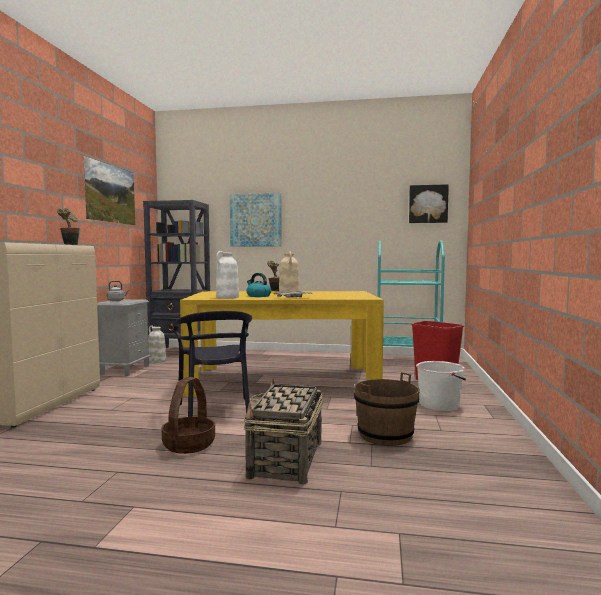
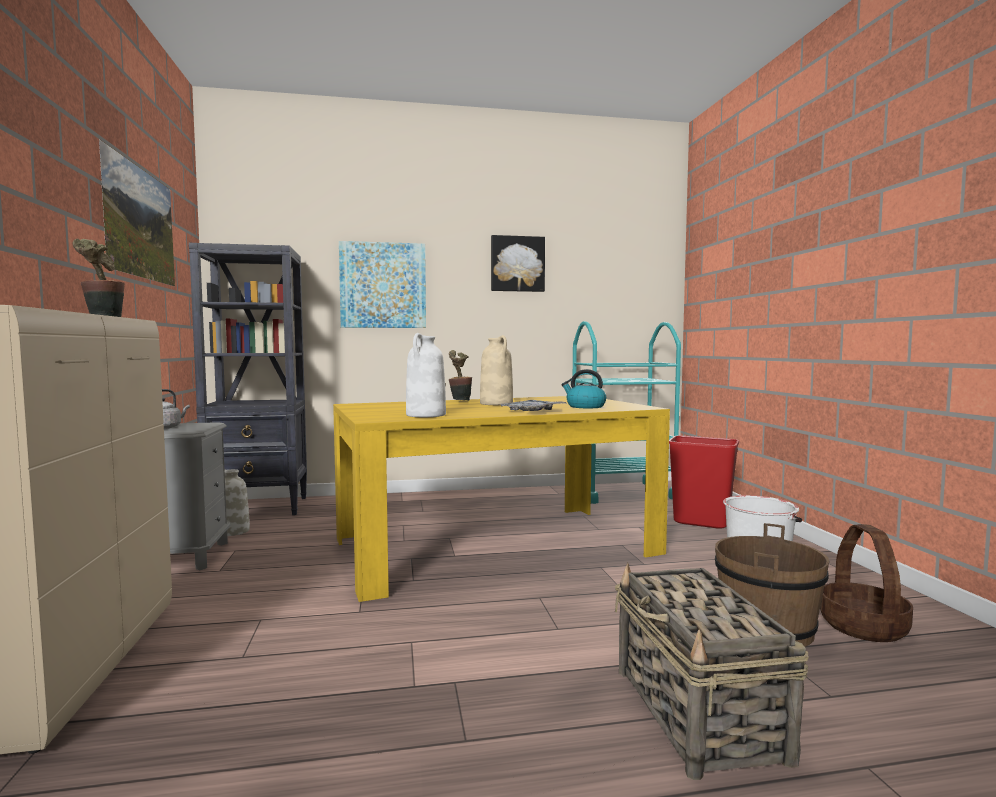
camera: 20 degrees left, 0 degrees up
basket [162,377,215,454] -> basket moved to [820,524,913,642]
black chair [174,311,252,417] -> none
kettle [246,273,271,297] -> kettle moved to [561,369,606,408]
picture [409,184,449,223] -> picture moved to [491,235,545,292]

